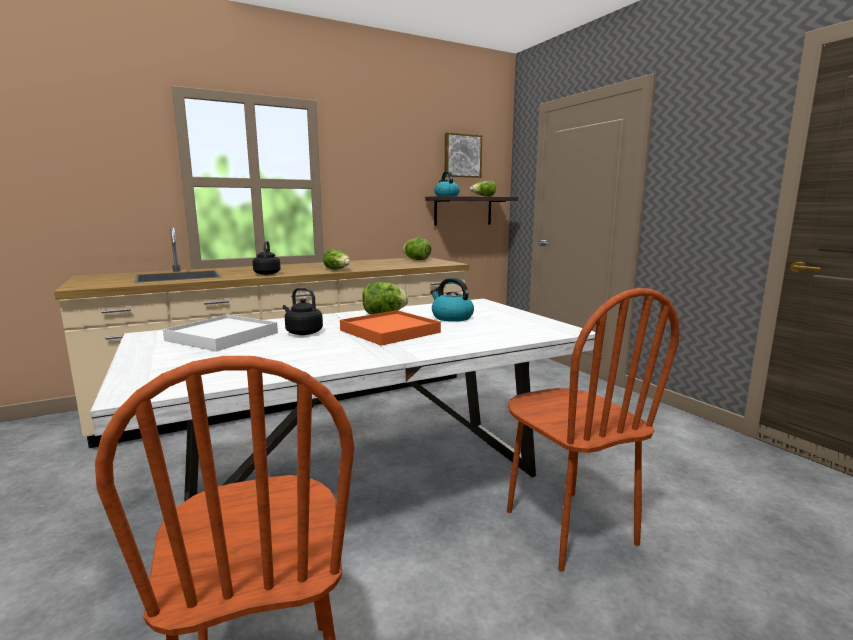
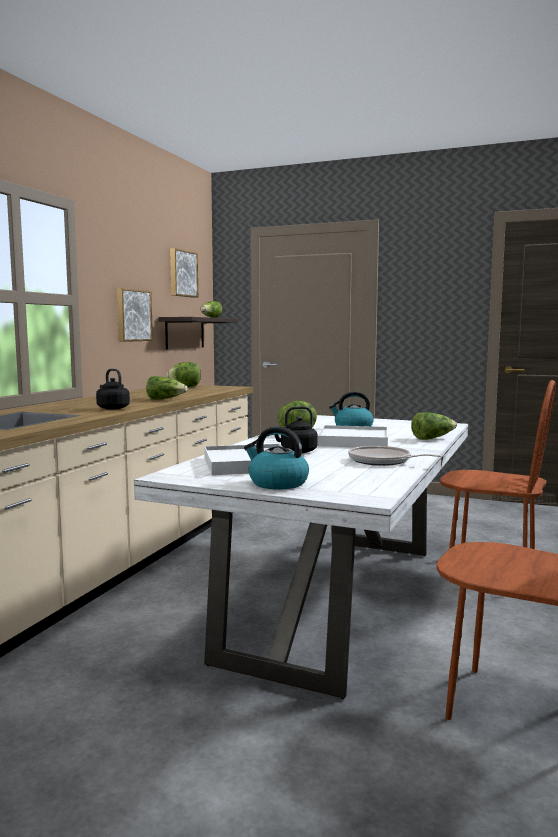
camera: 40 degrees left, 5 degrees down
orange tray [340,310,441,346] -> white tray [317,425,388,447]
kettle [434,171,460,196] -> kettle moved to [244,426,309,490]
none -> picture [117,288,153,342]
none -> frying pan [348,446,442,466]
none -> lettuce [411,412,457,440]

